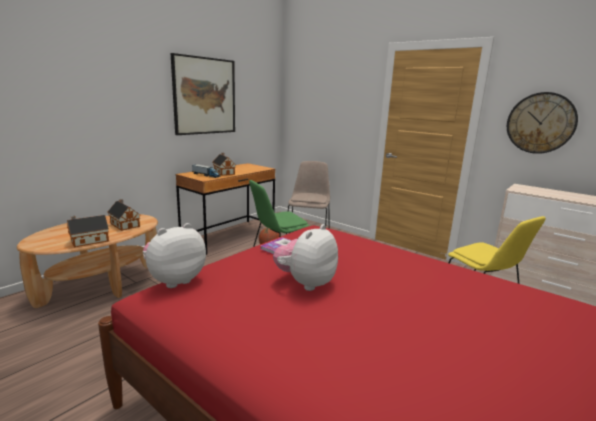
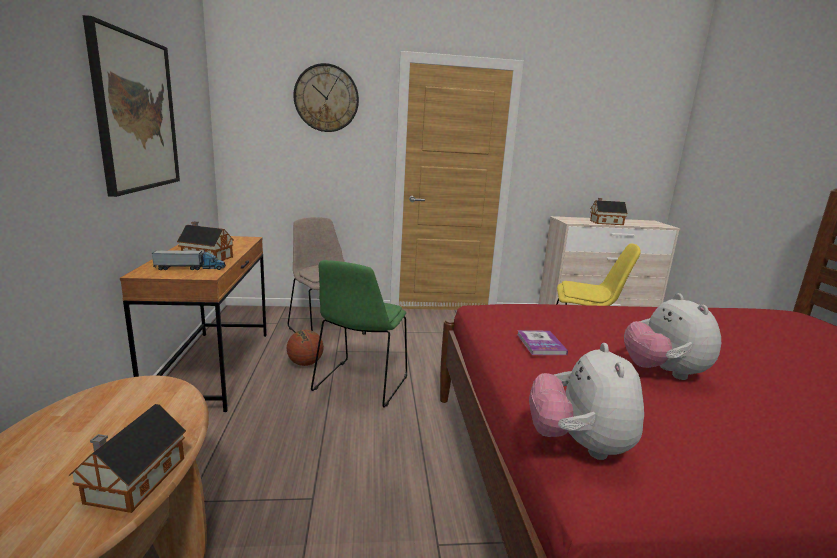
camera: 45 degrees left, 0 degrees up
toy house [107,199,140,231] -> toy house moved to [590,198,628,225]
wall clock [507,92,578,154] -> wall clock moved to [293,63,359,132]

